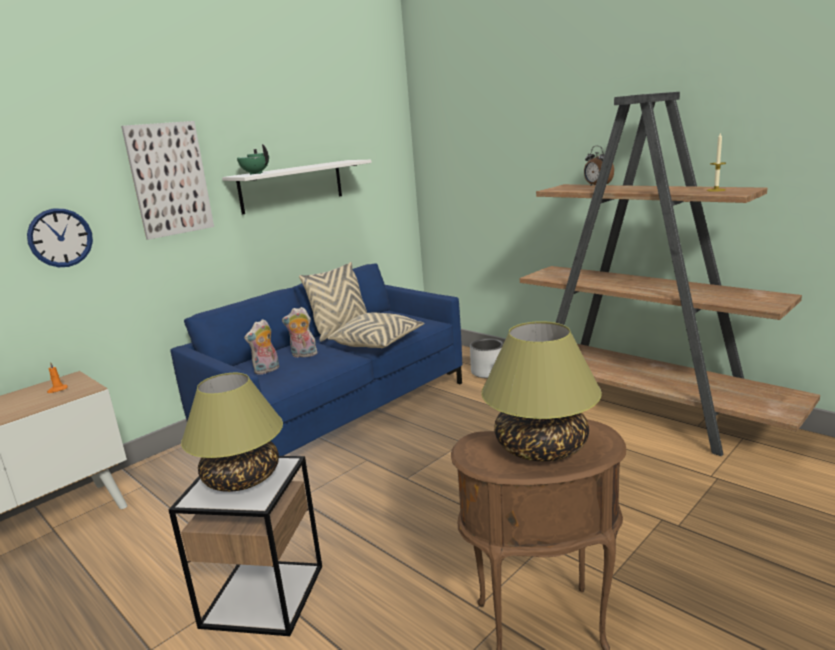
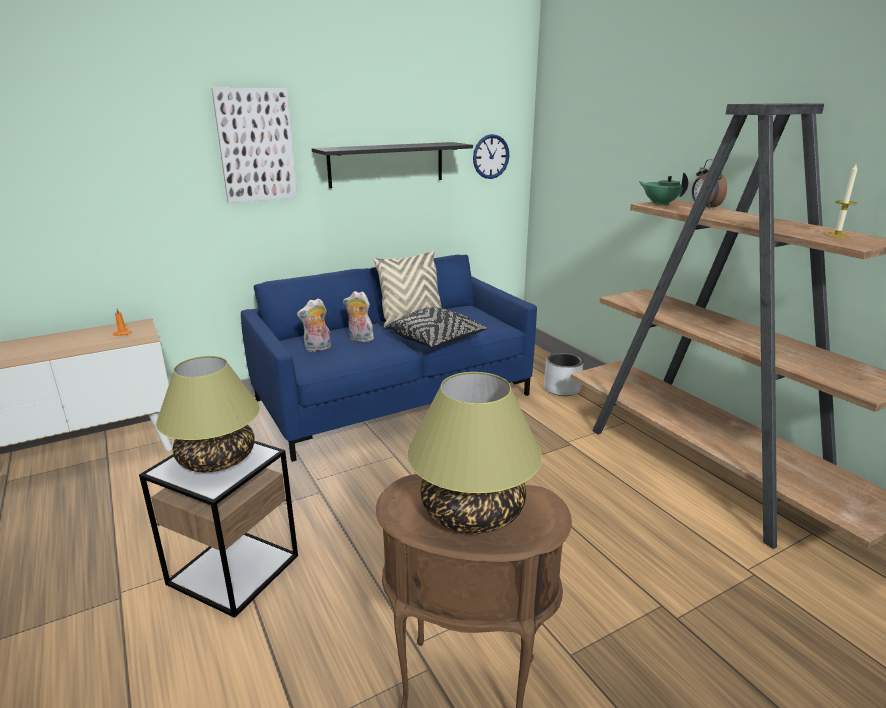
camera: 15 degrees right, 5 degrees up
wall clock [27,208,93,267] -> wall clock moved to [473,134,509,179]
white shelf [222,160,372,215] -> black shelf [312,142,473,188]
green teapot [237,144,269,175] -> green teapot moved to [639,172,688,205]
beige pillow [328,313,425,348] -> black pillow [386,307,488,348]

